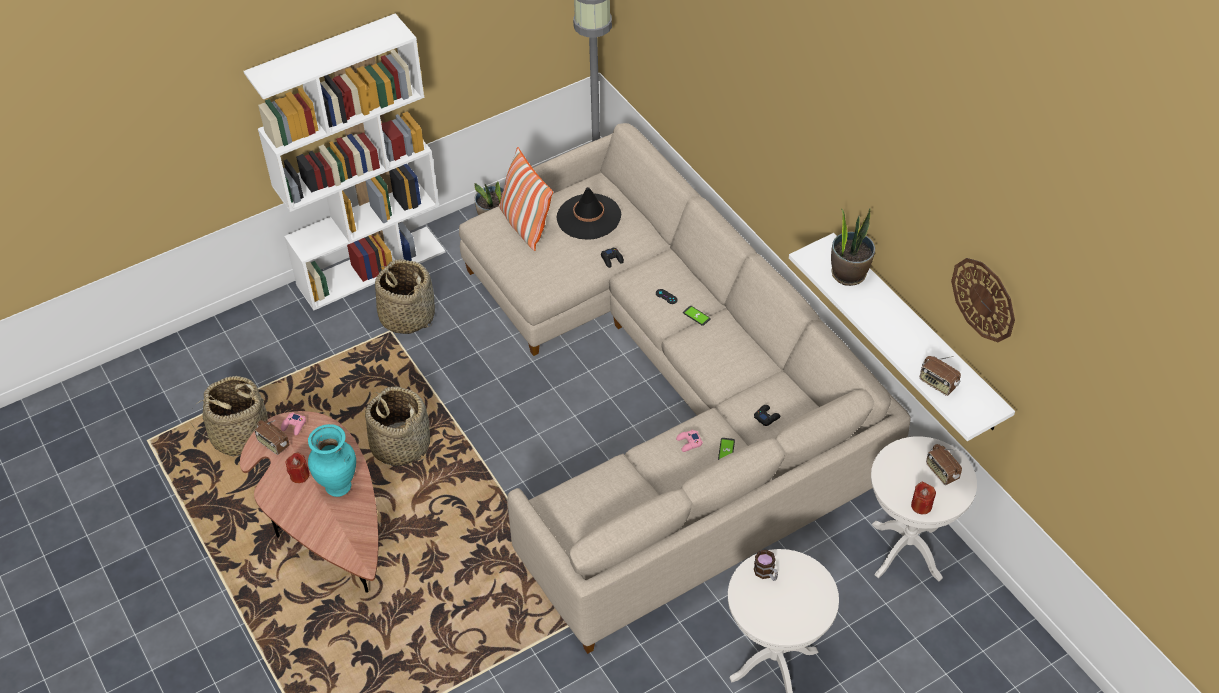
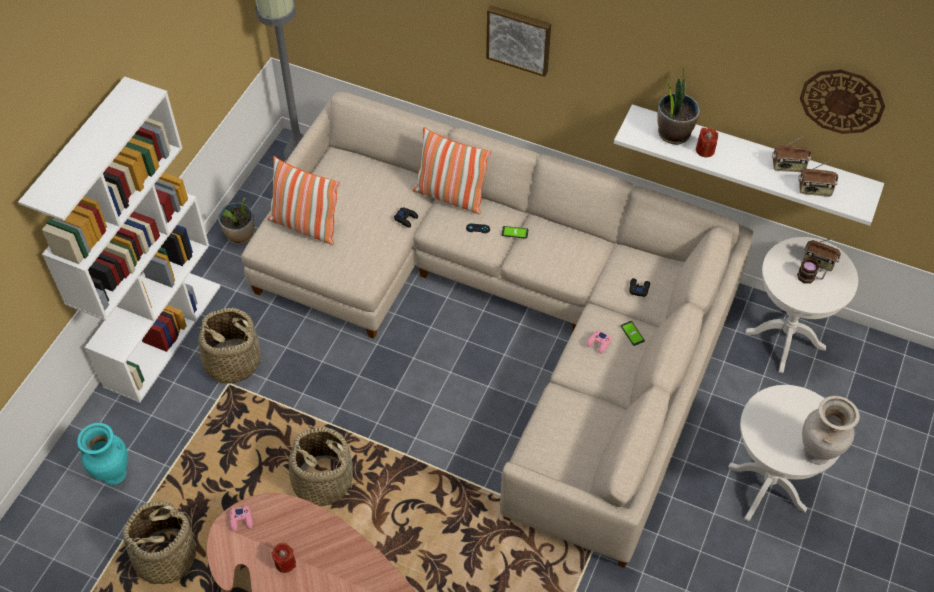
camera: 35 degrees left, 5 degrees up
radio [254,420,290,455] -> radio moved to [772,137,811,172]
turquoise vase [308,424,356,497] -> turquoise vase moved to [77,423,128,485]
black hat [557,187,621,240] -> none
mug [754,550,778,581] -> mug moved to [797,258,826,284]
red candle [911,482,936,514] -> red candle moved to [696,128,718,157]
none -> pillow [413,127,491,214]
none -> picture [486,5,551,77]
none -> beige vase [802,396,860,465]

